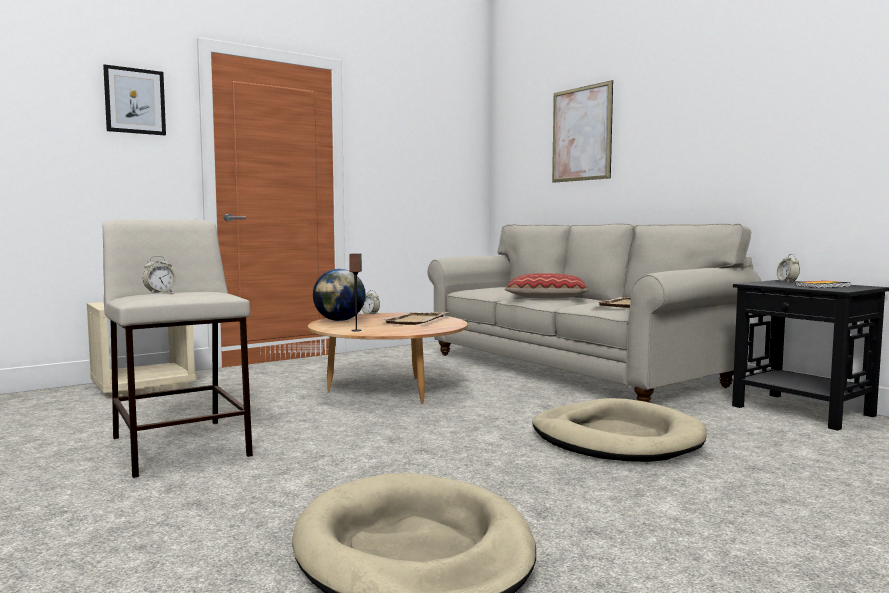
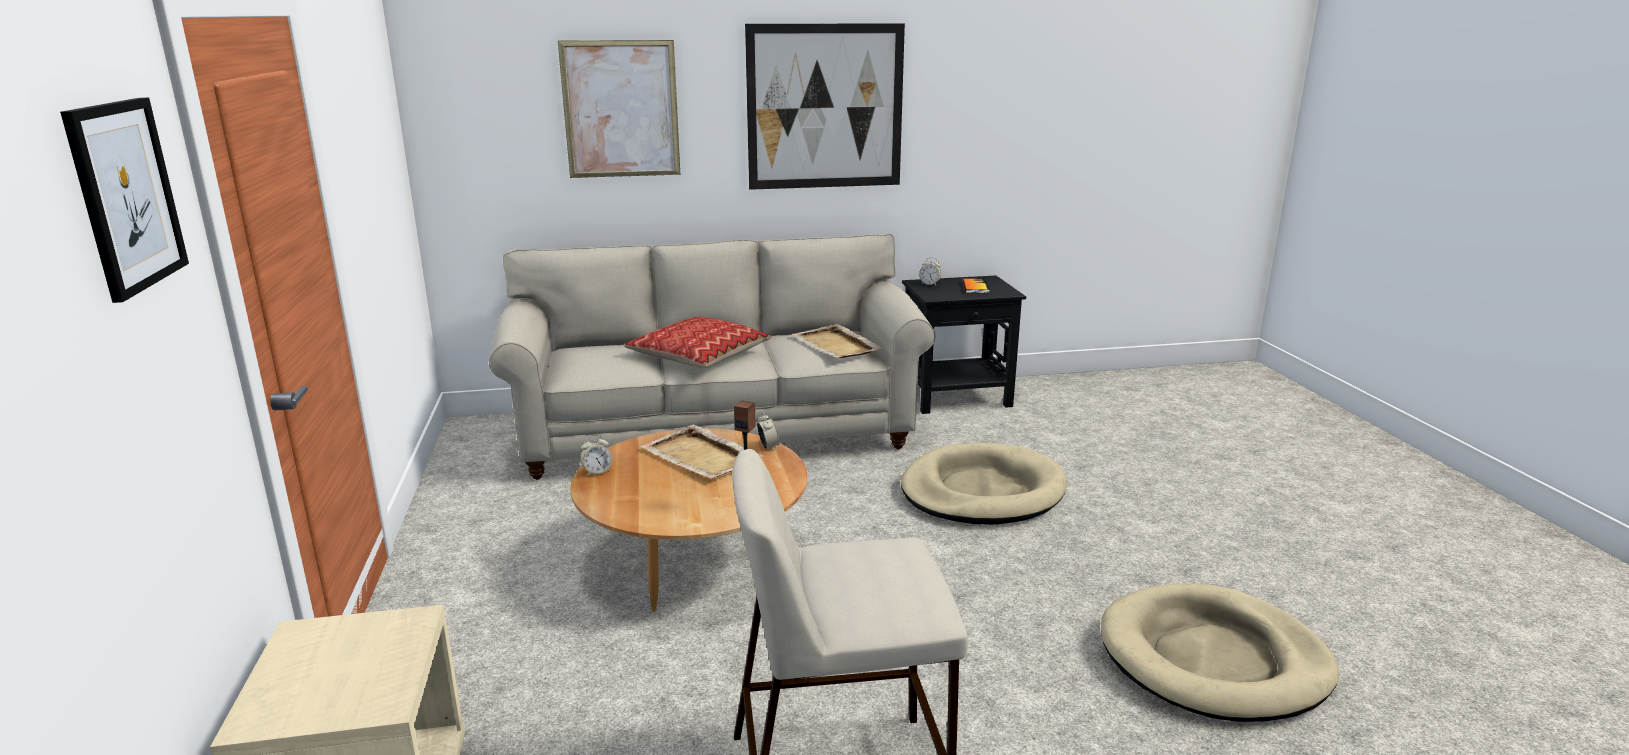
camera: 65 degrees left, 15 degrees up
alarm clock [143,256,176,293] -> alarm clock moved to [757,412,780,450]
globe [313,269,366,321] -> none
none -> picture [745,23,905,190]

